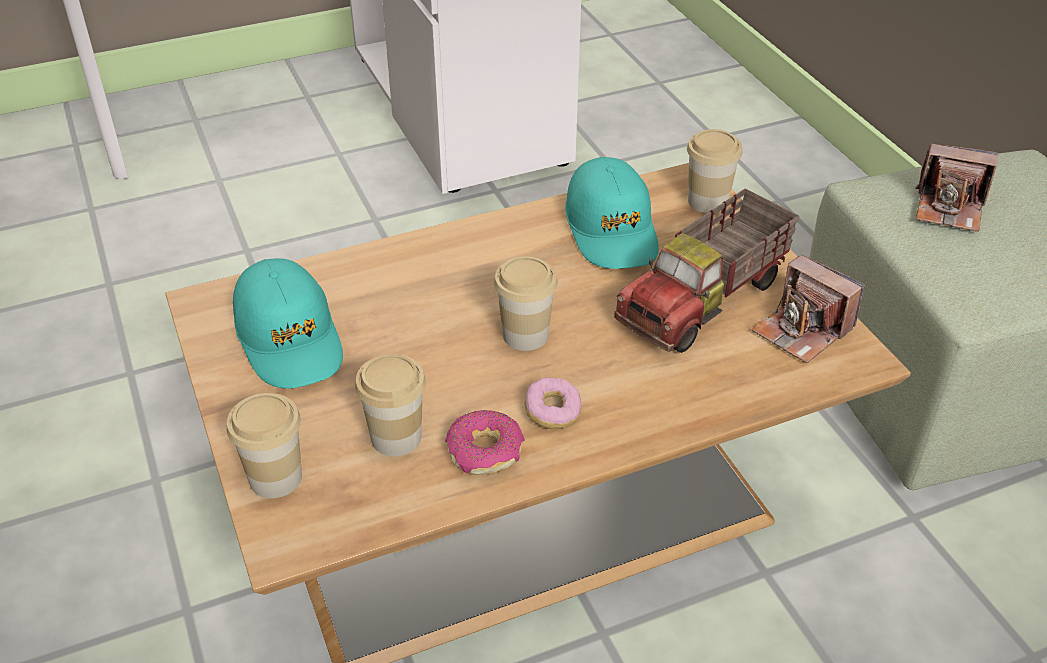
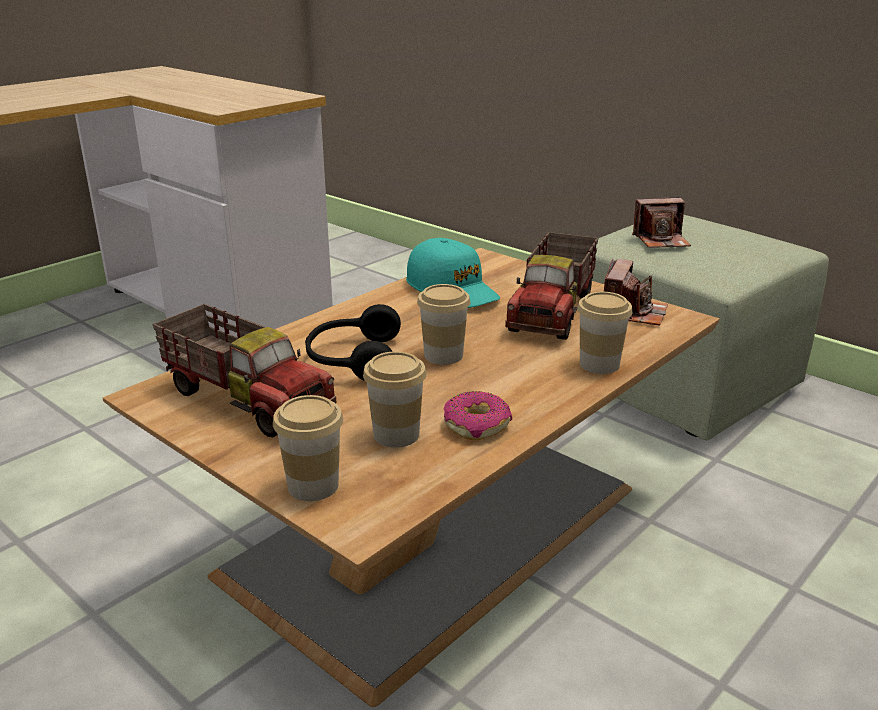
camera: 25 degrees left, 15 degrees down
turquoise cap [233,258,343,389] -> toy truck [152,304,337,437]
donut [525,377,581,429] -> none
cup [687,129,742,213] -> cup moved to [577,292,632,374]
camera [751,255,865,363] -> camera turned 90 degrees counterclockwise [604,259,668,326]
none -> black headphones [305,304,401,381]

